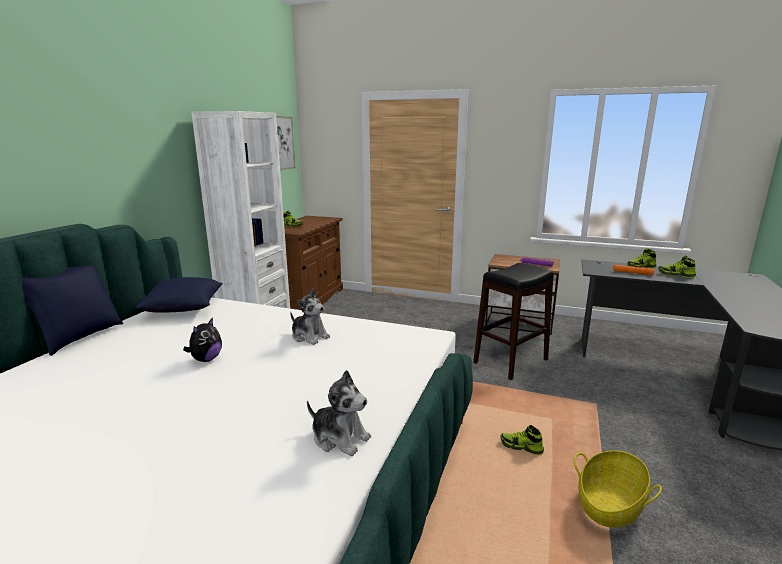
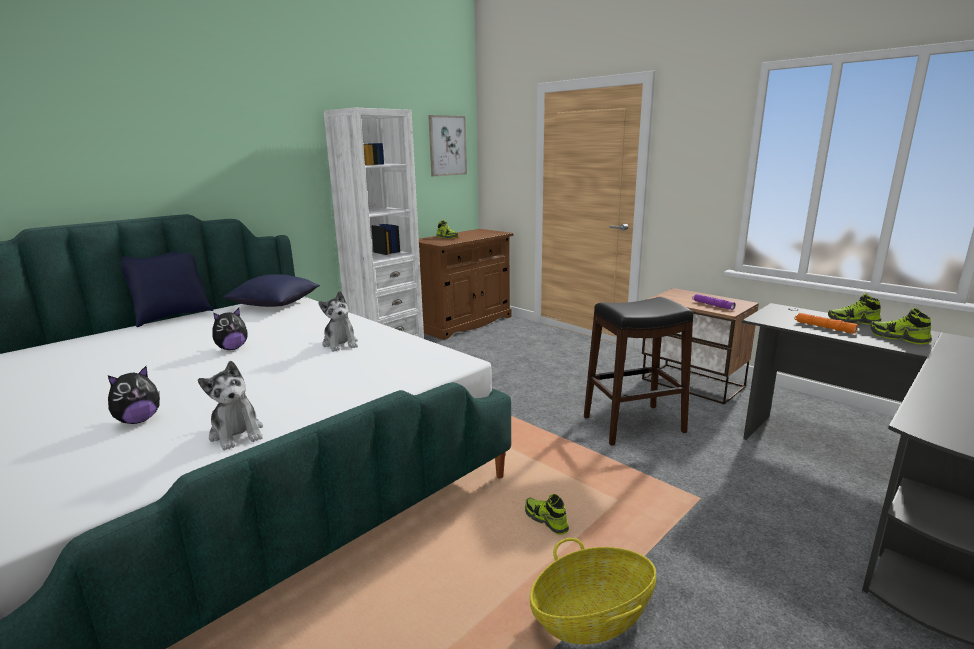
camera: 25 degrees right, 0 degrees up
none -> plush toy [108,366,160,424]

